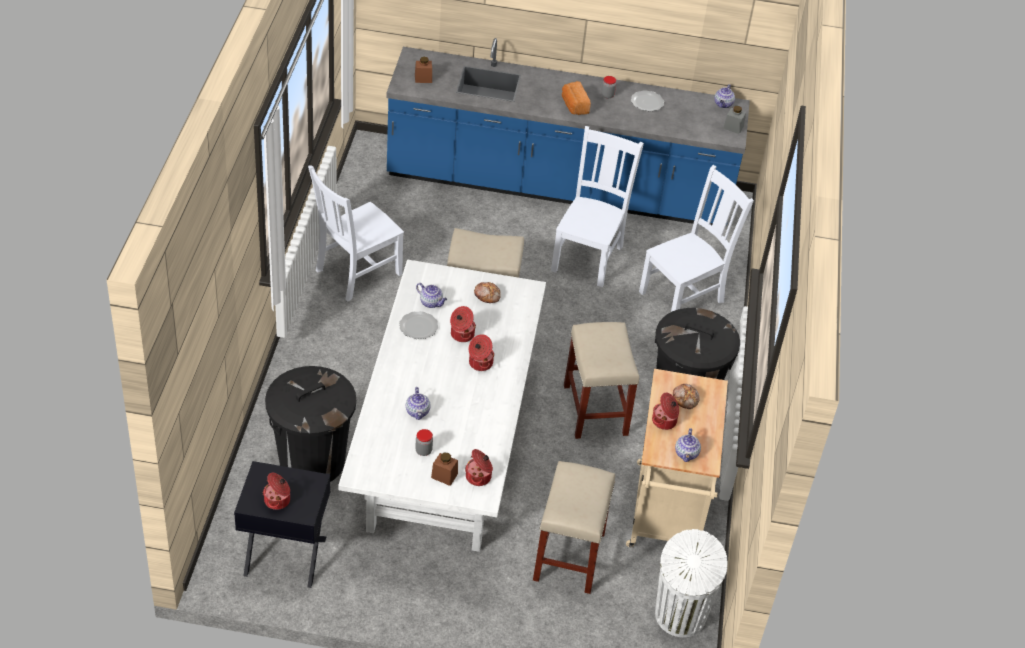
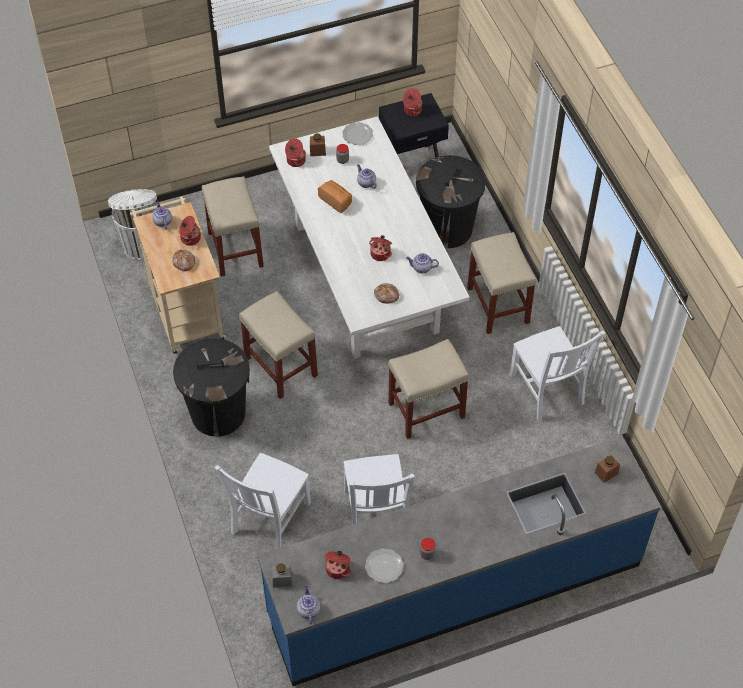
camera: 155 degrees right, 10 degrees up
white chair [308,165,404,302] -> white chair turned 135 degrees clockwise [509,326,605,422]
plate [399,311,438,339] -> plate moved to [342,122,373,145]
cooking pot [469,334,495,371] -> cooking pot moved to [324,551,351,579]
bread [562,81,591,115] -> bread moved to [318,180,352,213]
none -> beige stool [467,232,536,334]

